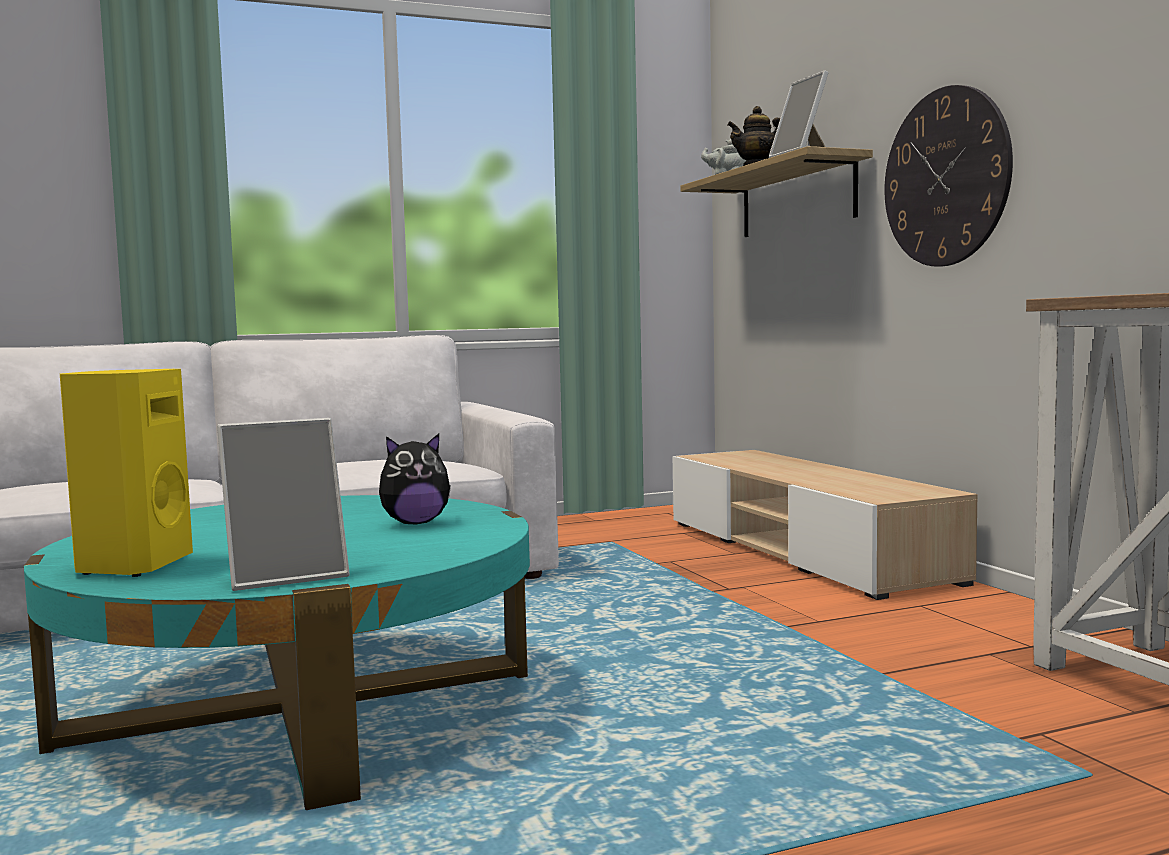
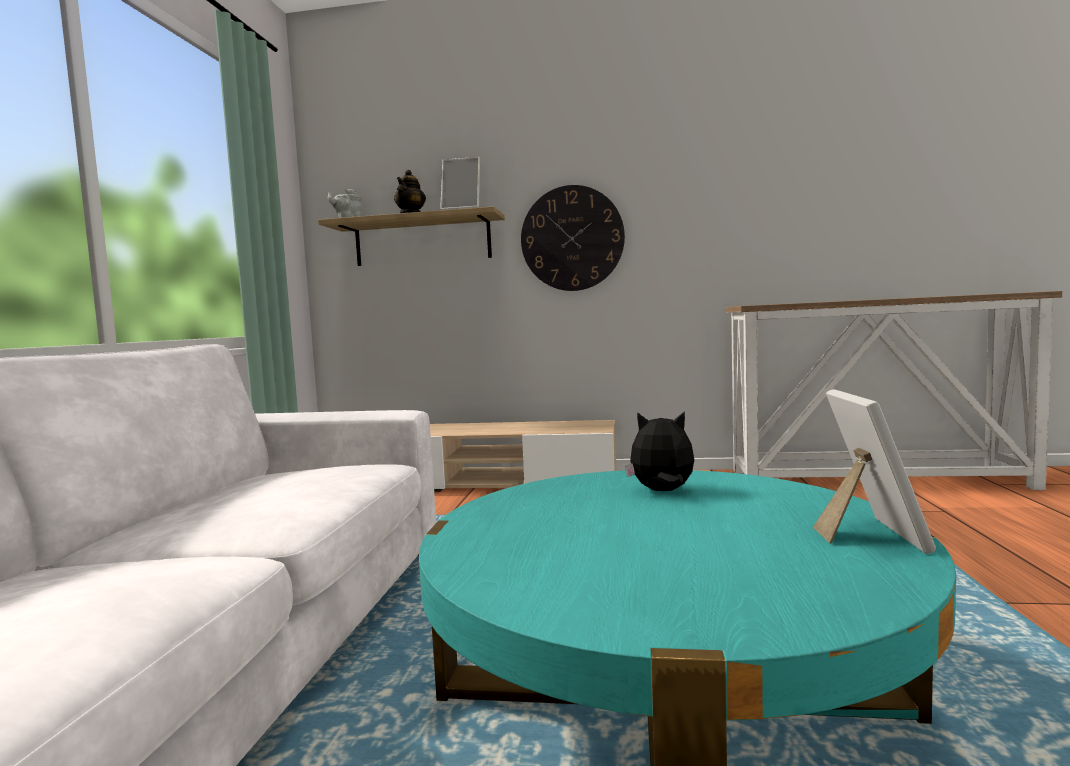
camera: 60 degrees left, 0 degrees up
yellow speaker [60,369,193,577] -> none
plush toy [379,434,451,524] -> plush toy turned 90 degrees counterclockwise [625,411,694,491]

